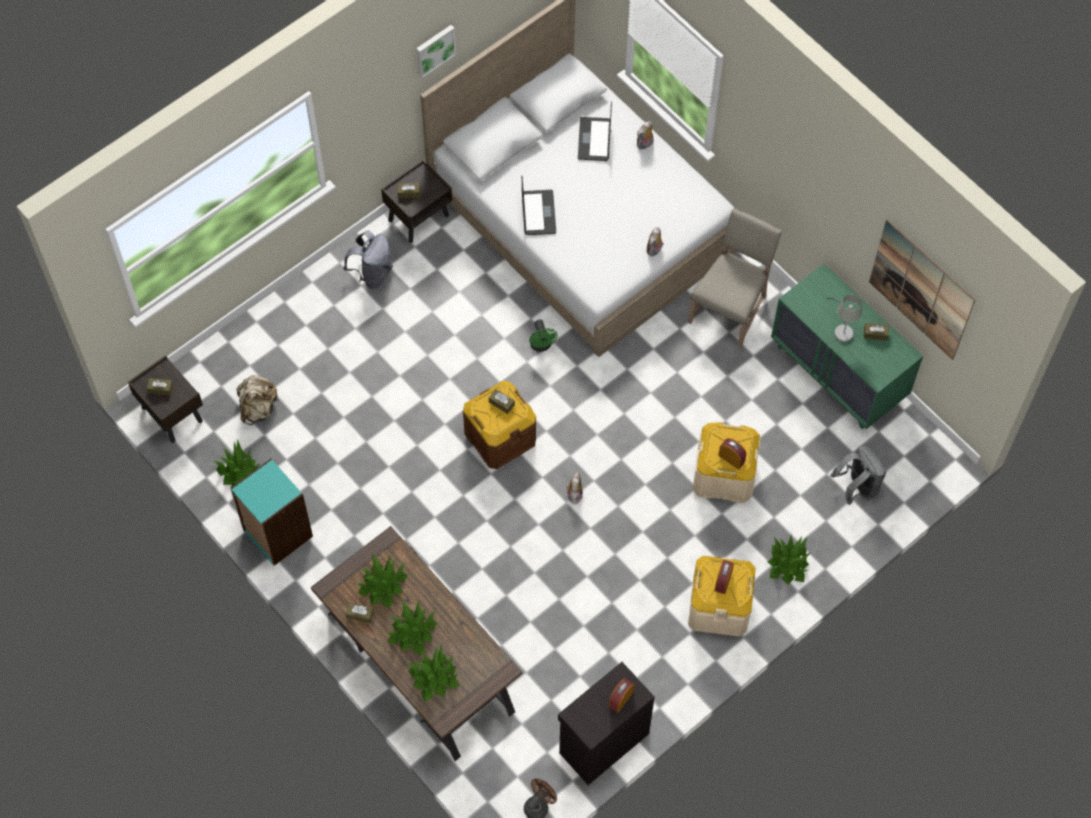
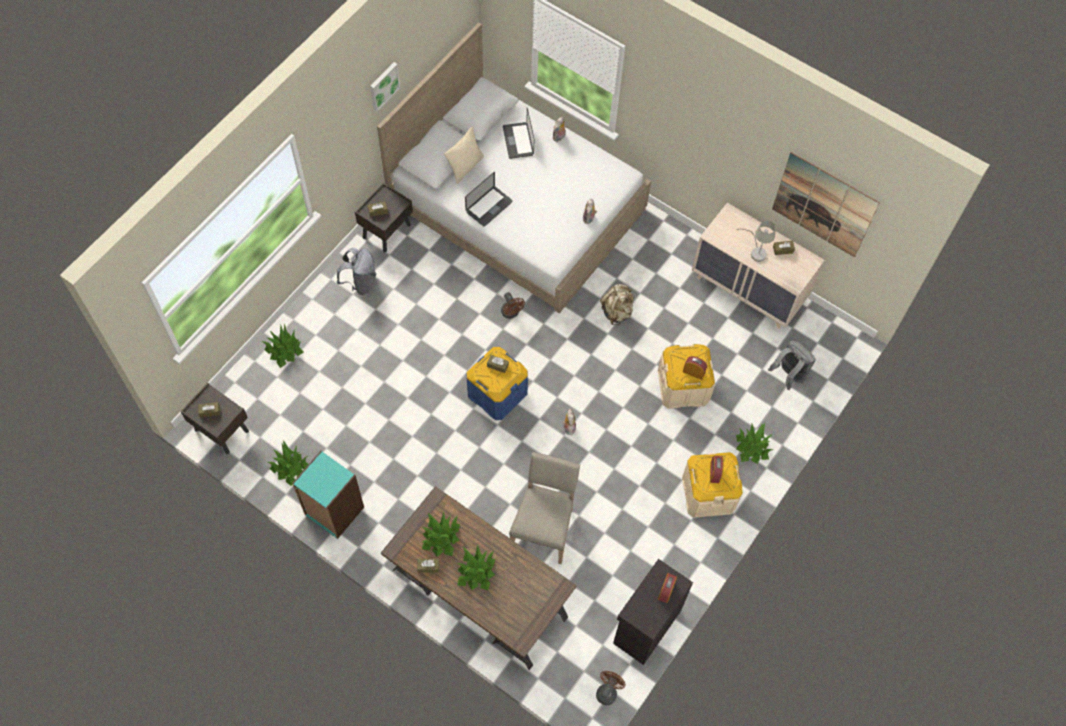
camera: 15 degrees left, 0 degrees up
beige backpack [237,375,279,425] -> beige backpack moved to [600,284,634,325]
potted plant [407,644,460,702] -> potted plant moved to [261,324,304,368]
brown storage box [463,381,536,469] -> blue storage box [466,347,528,420]
laptop [522,176,556,235] -> laptop turned 60 degrees clockwise [465,172,513,226]
green fan [529,319,558,352] -> brown fan [501,292,525,319]
beige chair [688,208,782,348] -> beige chair moved to [509,452,580,564]
green dresser [771,263,923,429] -> beige dresser [692,203,825,329]
none -> beige pillow [445,126,484,184]

